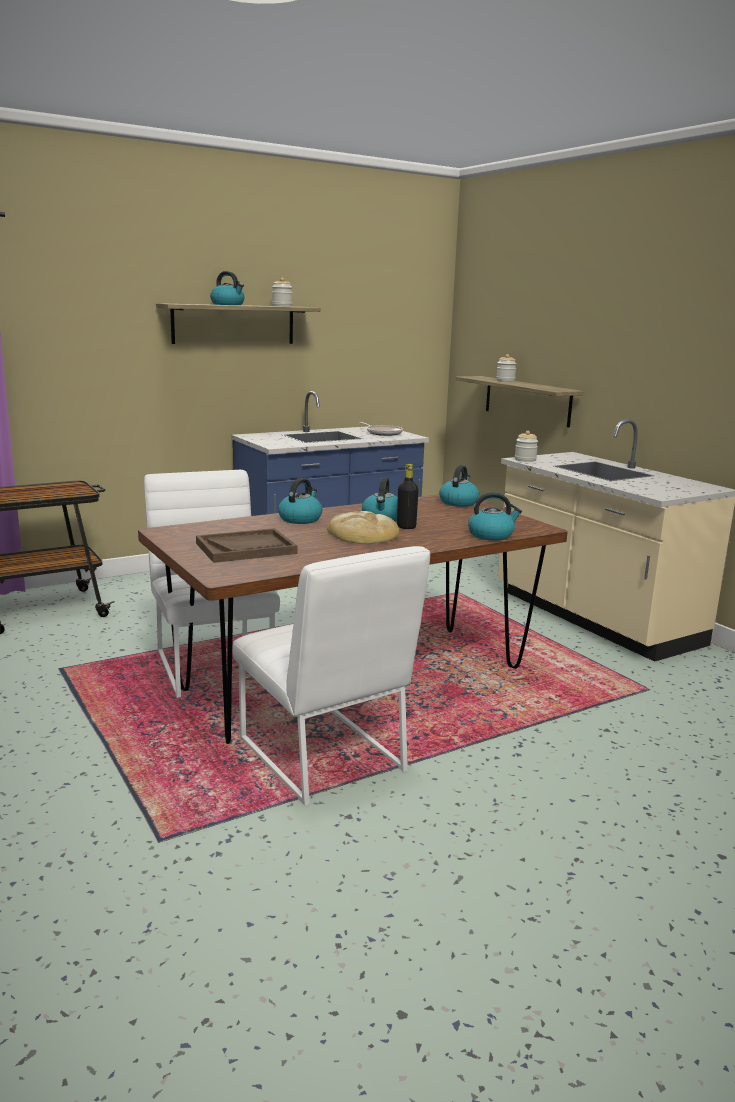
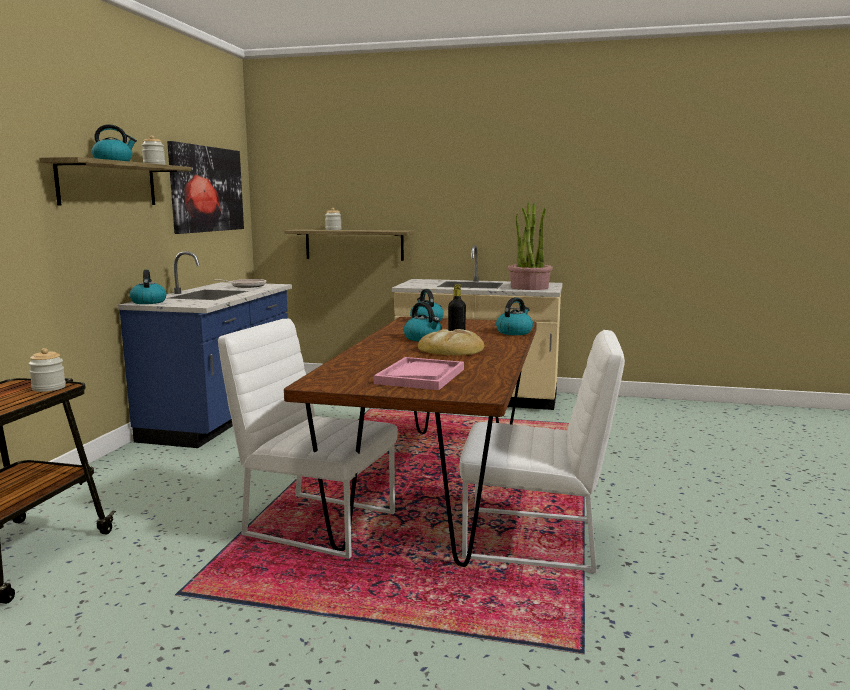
camera: 45 degrees left, 5 degrees down
brown tray [196,528,298,563] -> pink tray [374,357,464,390]
kettle [278,478,322,524] -> kettle moved to [130,270,166,304]
jar [515,431,538,462] -> jar moved to [28,348,66,392]
none -> picture [167,141,244,234]
none -> potted plant [508,203,553,290]

